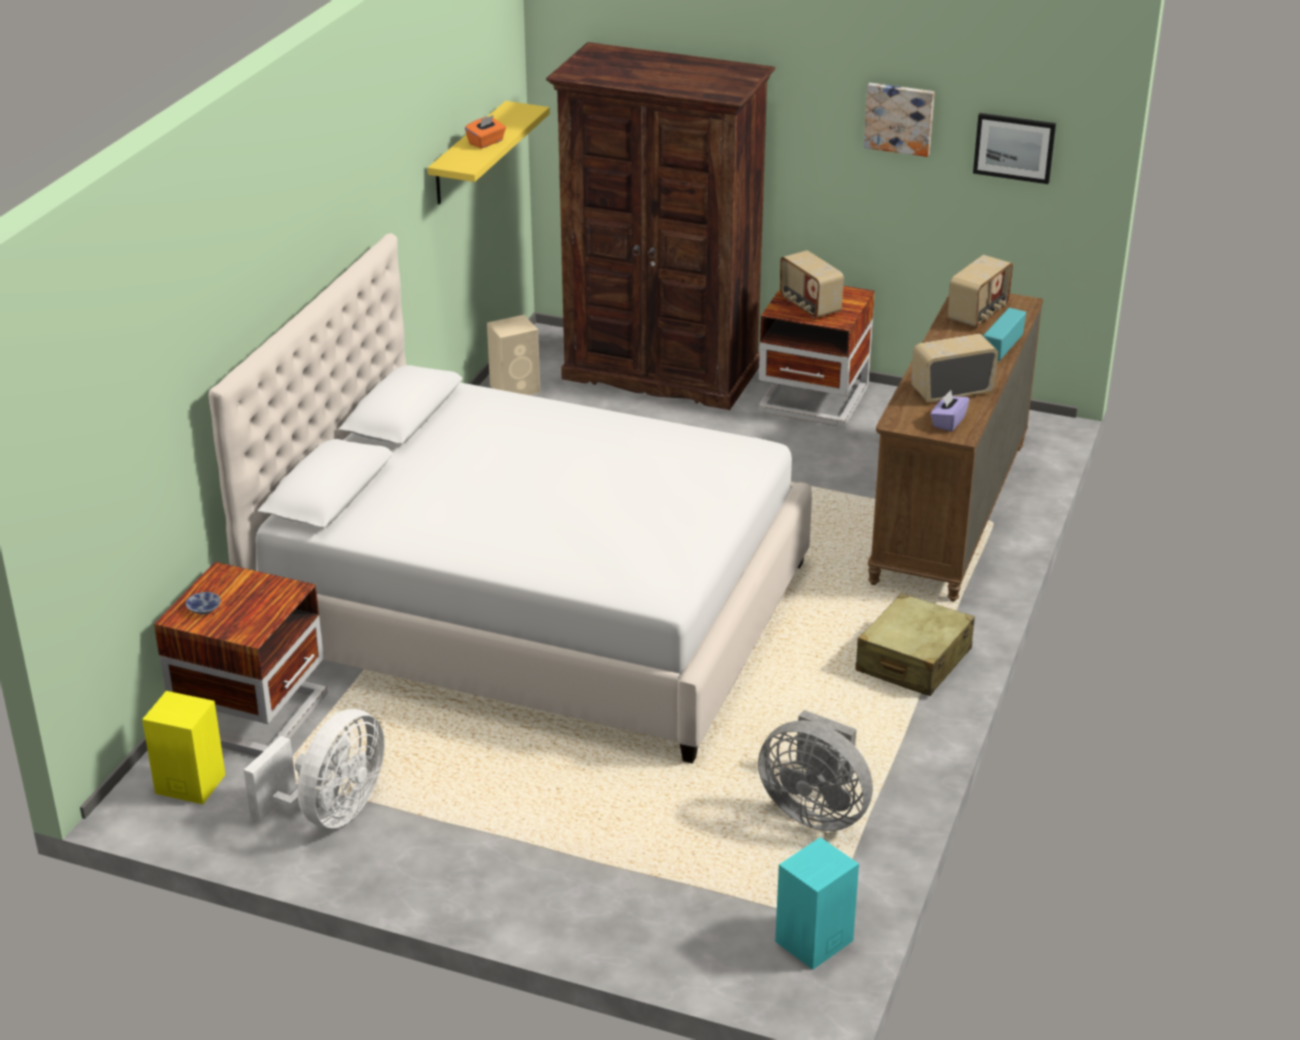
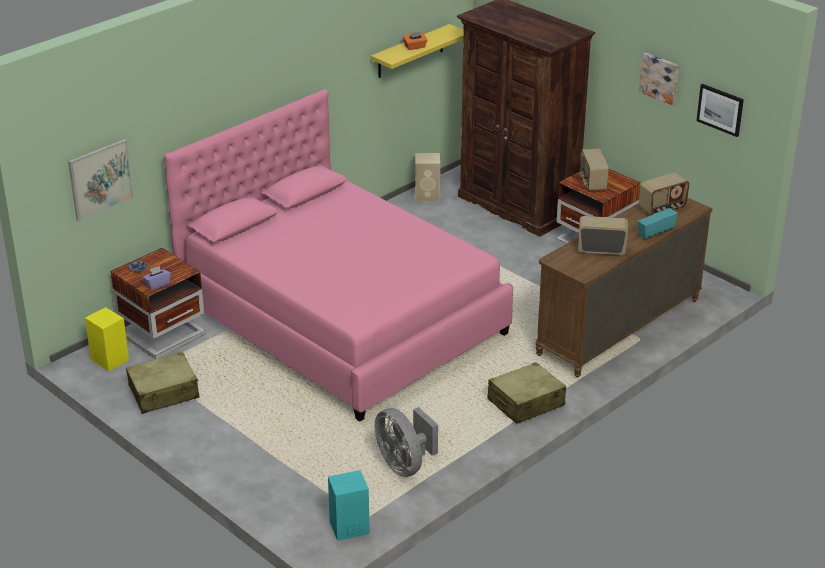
camera: 25 degrees right, 0 degrees up
white bed [209,233,812,764] -> pink bed [164,89,513,422]
white fan [244,709,385,828] -> beige suitcase [126,352,199,414]
purple tissue box [930,390,969,431] -> purple tissue box moved to [143,266,171,290]
none -> picture [68,139,134,221]

